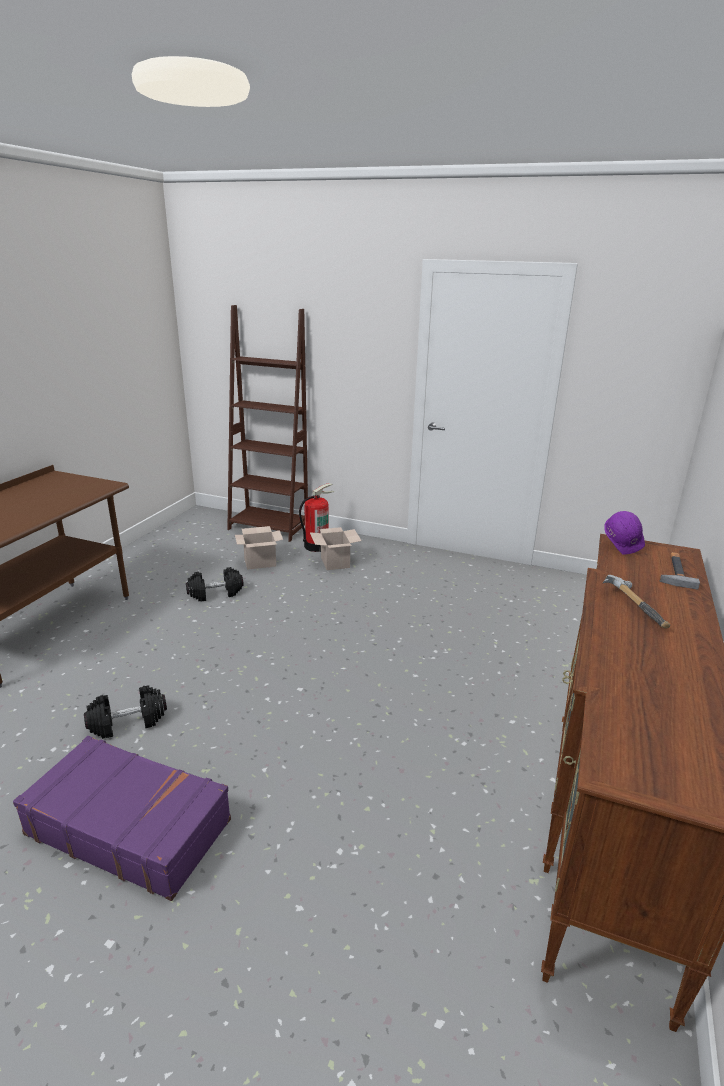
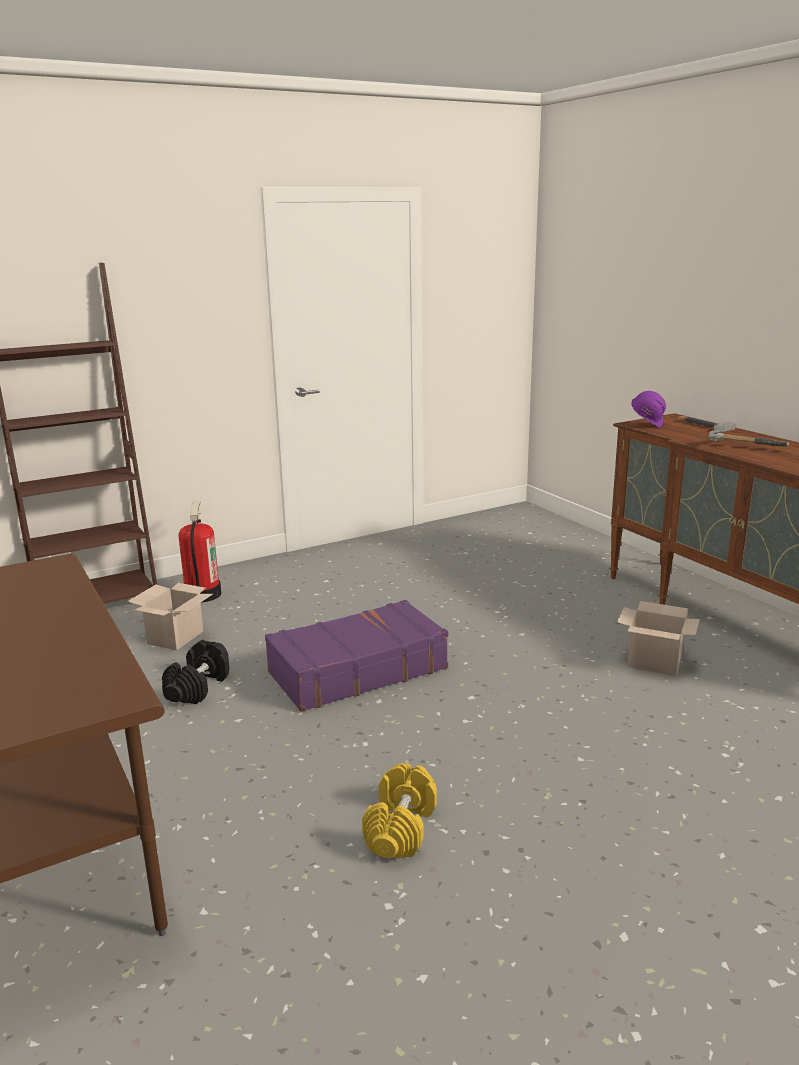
camera: 50 degrees left, 5 degrees down
purple suitcase [13,736,231,901] -> purple suitcase moved to [265,600,448,712]
black dumbbell [84,685,167,739] -> yellow dumbbell [362,763,437,858]
cardboard box [310,527,362,570] -> cardboard box moved to [617,601,700,676]

